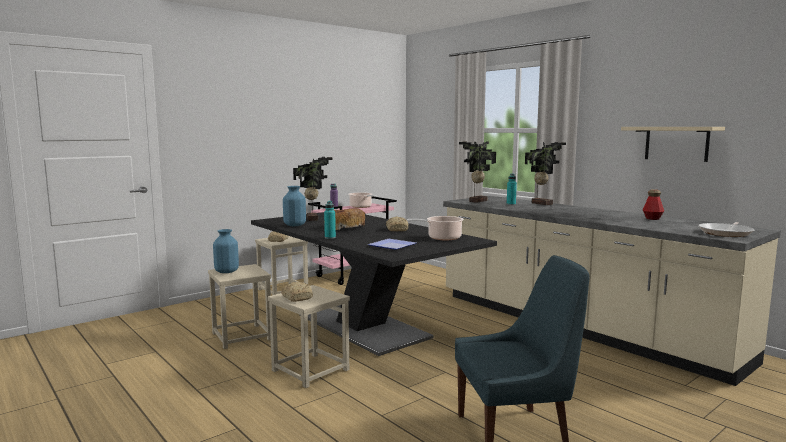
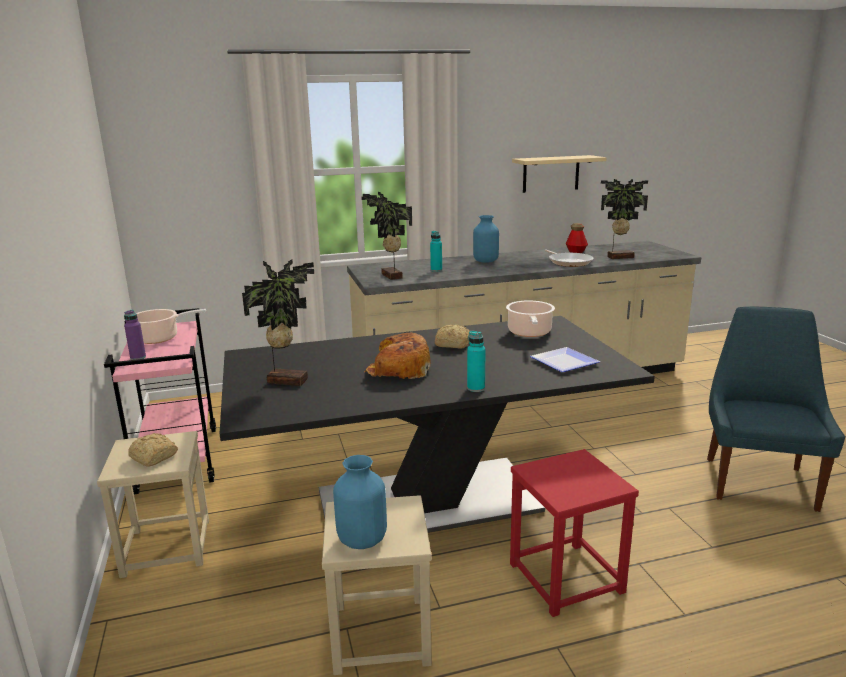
camera: 65 degrees left, 10 degrees up
beige stool [268,285,350,388] -> red stool [510,449,639,617]
bread [281,282,313,302] -> none
blue vase [283,186,306,226] -> blue vase moved to [473,215,499,263]
potted plant [525,142,566,205] -> potted plant moved to [601,179,648,259]
frying pan [699,222,755,237] -> frying pan moved to [545,250,593,267]

